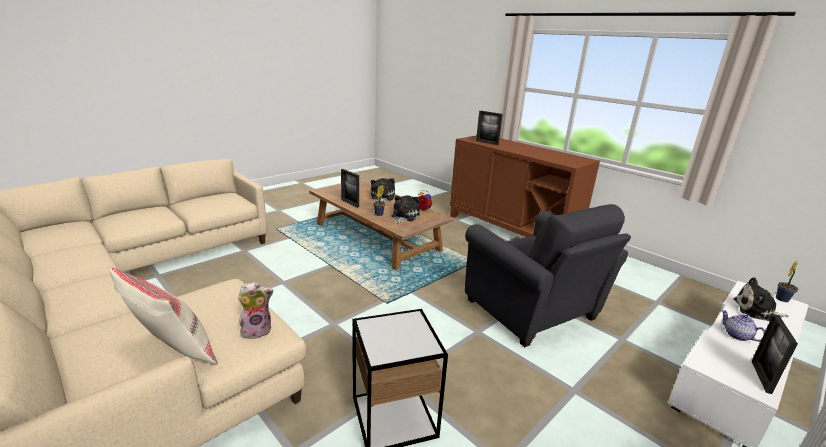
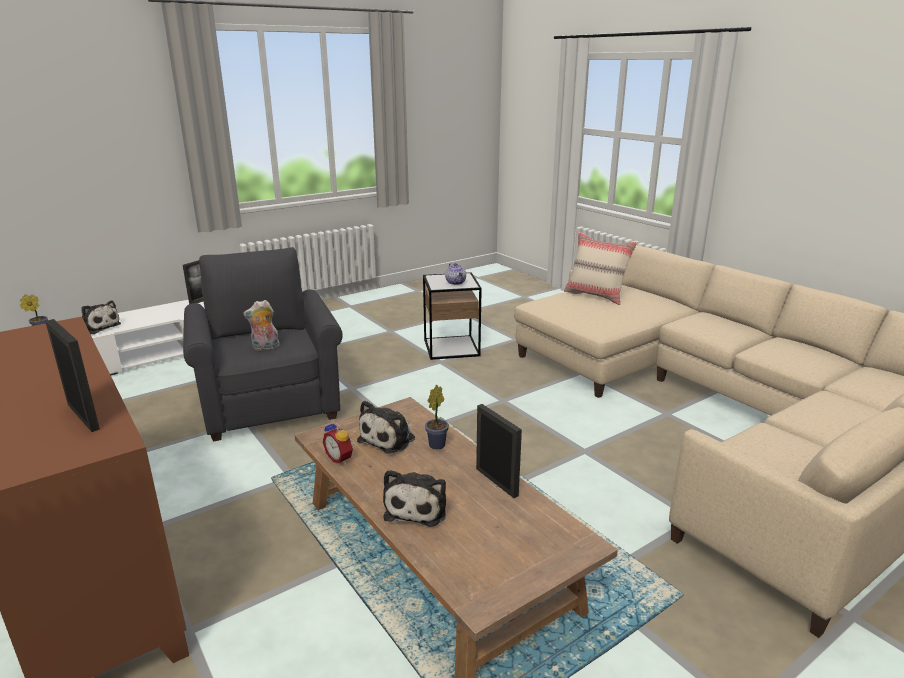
camera: 170 degrees left, 0 degrees up
plush toy [238,282,273,339] -> plush toy moved to [243,300,280,351]
teapot [721,310,765,341] -> teapot moved to [445,263,466,285]

